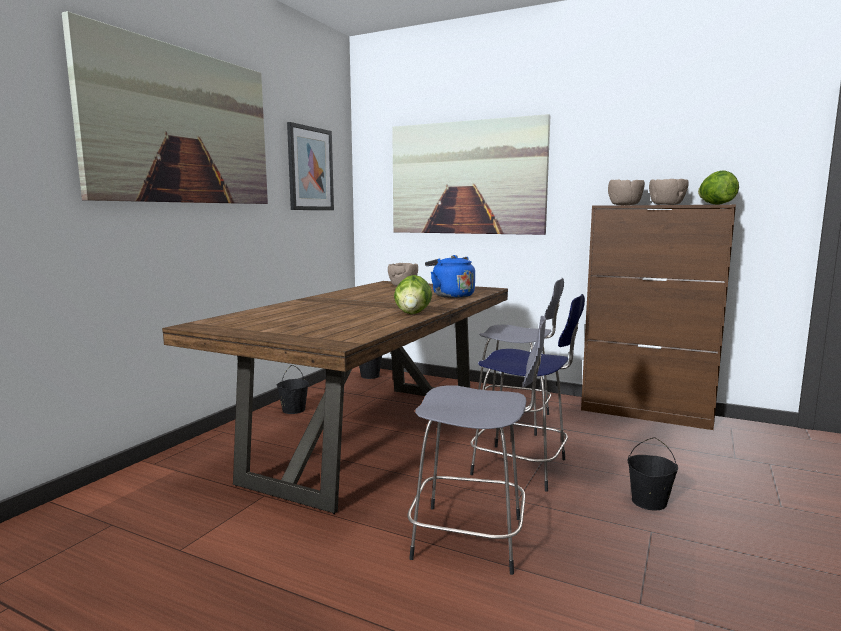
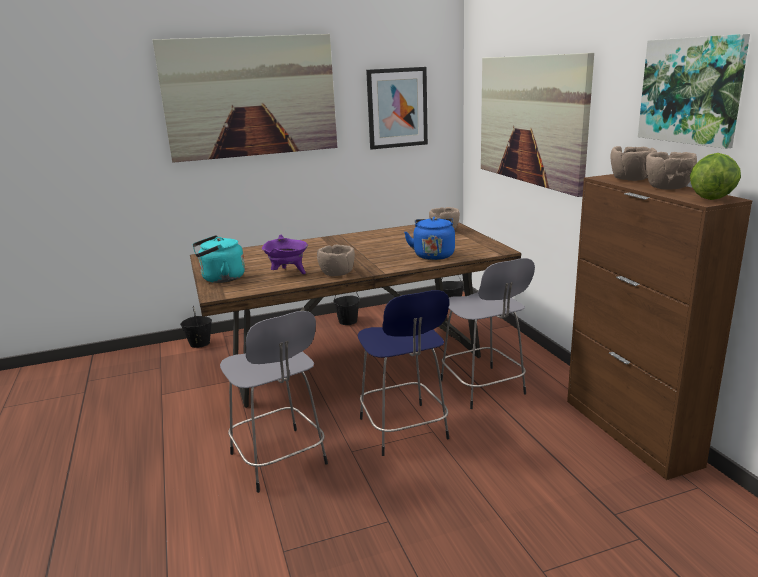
camera: 45 degrees right, 10 degrees up
lettuce [394,275,432,314] -> brown bowl [317,245,355,276]
black bucket [627,437,678,511] -> black bucket moved to [180,309,212,348]
none -> turquoise kettle [193,235,245,283]
none -> purple cooking pot [262,235,308,274]
none -> picture [638,34,750,149]

